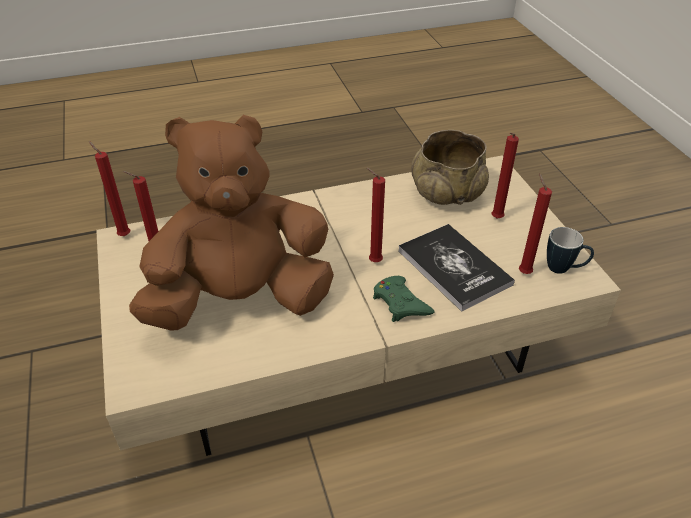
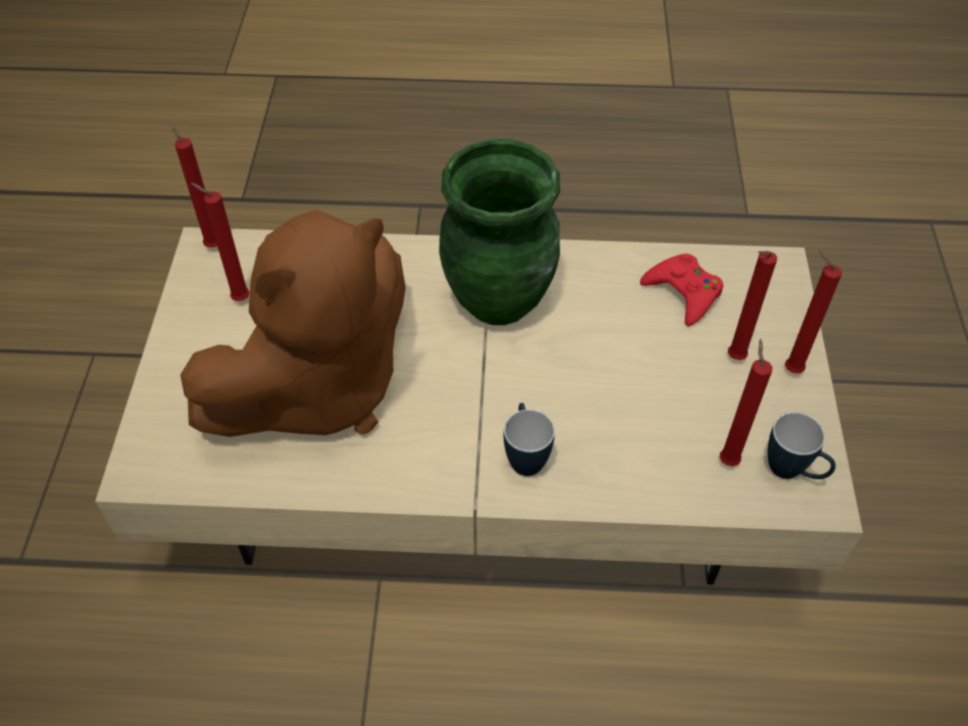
camera: 20 degrees right, 10 degrees up
brown plush toy [129,115,334,331] -> brown plush toy turned 135 degrees clockwise [180,209,406,437]
red candle [367,168,385,262] -> red candle moved to [785,250,842,373]
green game controller [373,276,435,322] -> mug [503,403,555,476]
book [398,224,515,312] -> none
beige bowl [411,130,489,205] -> red game controller [640,253,724,326]
none -> green vase [439,139,560,325]

